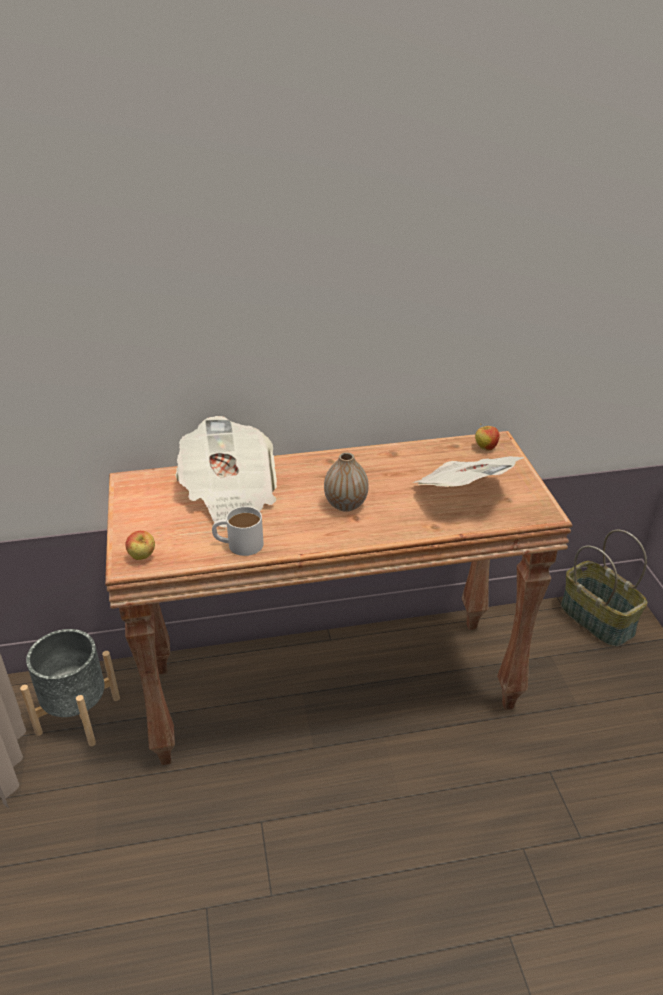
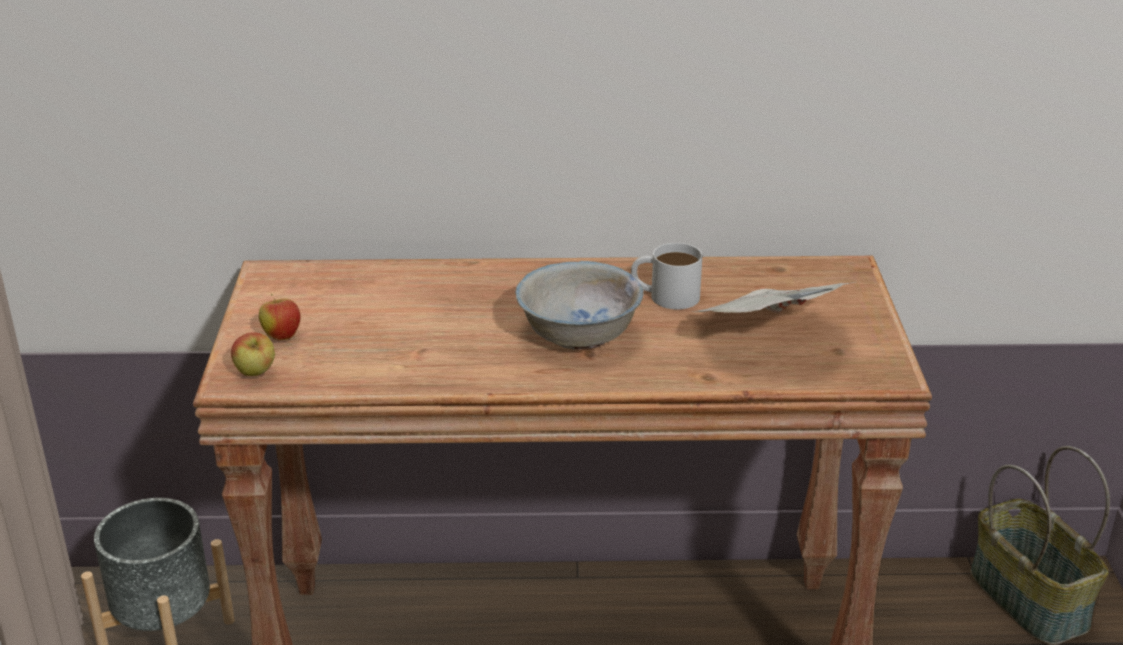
camera: 10 degrees right, 5 degrees down
newspaper [176,416,277,528] -> none
white mug [212,507,264,556] -> white mug moved to [631,243,703,309]
vase [324,452,369,512] -> white bowl [515,261,644,350]
apple [475,424,500,451] -> apple moved to [259,294,301,341]

